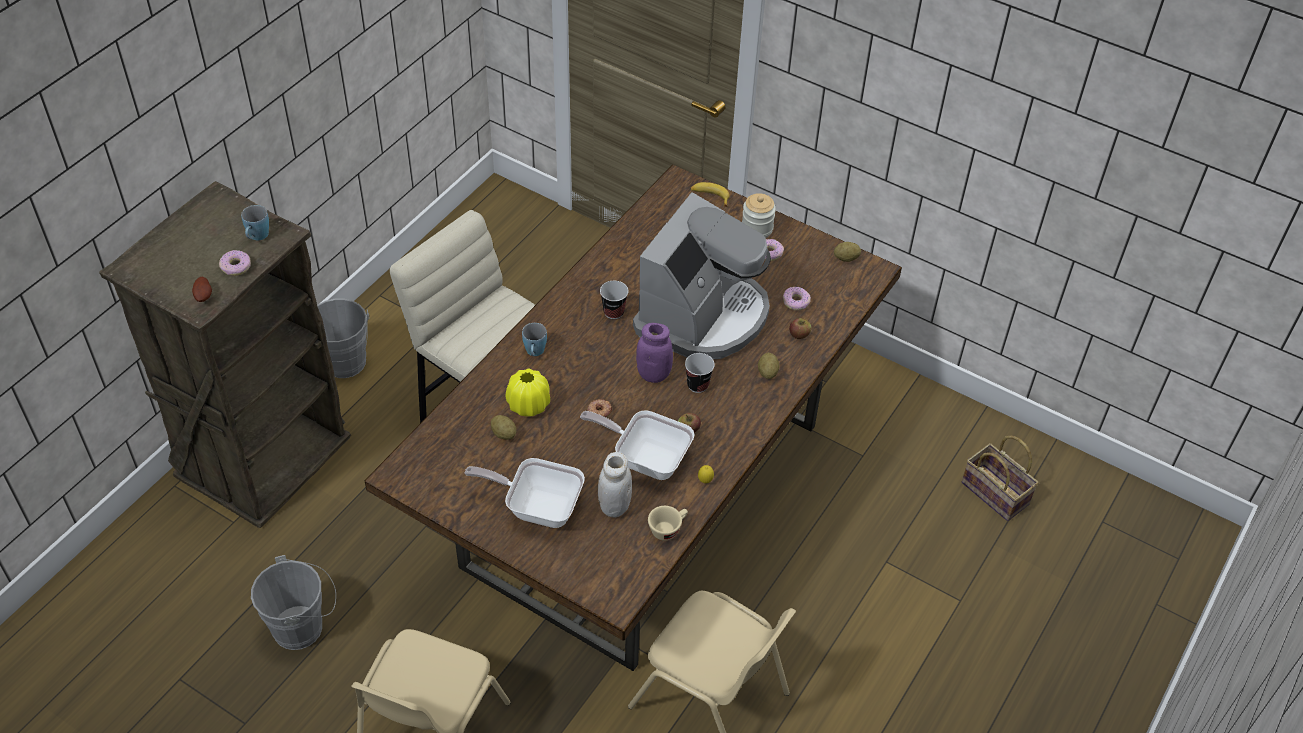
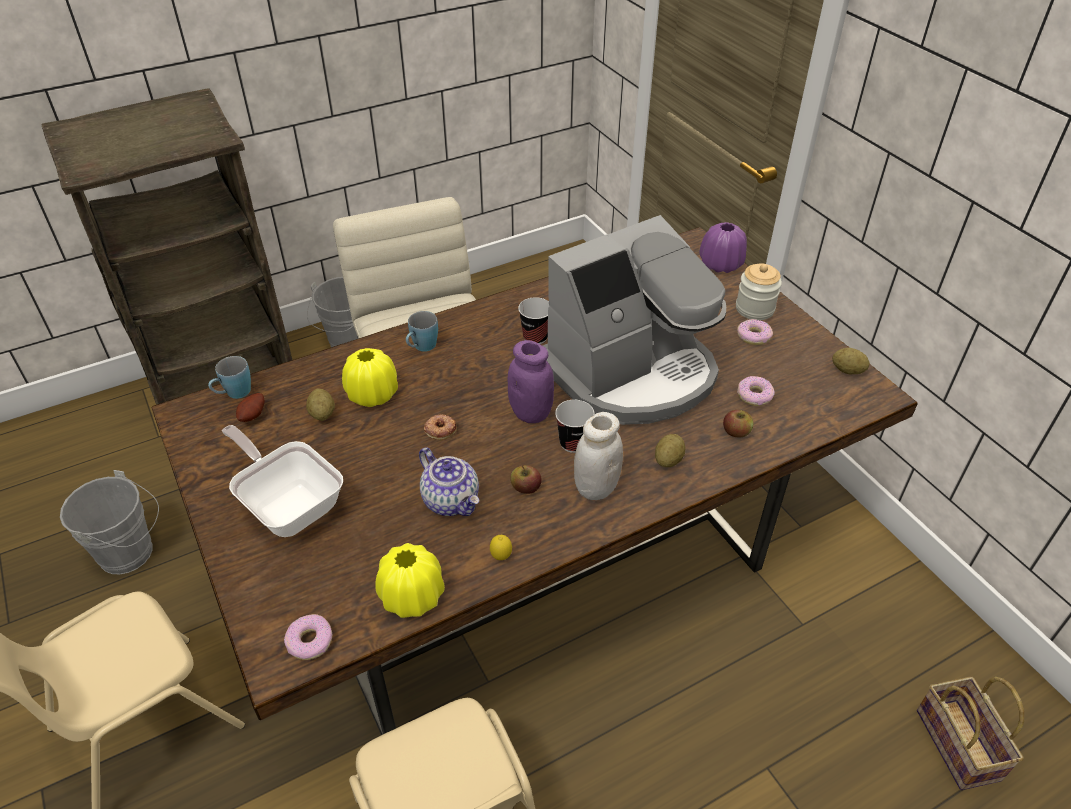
camera: 30 degrees right, 5 degrees down
potato [192,277,212,302] -> potato moved to [236,393,265,422]
donut [219,250,251,276] -> donut moved to [284,614,332,660]
blue mug [241,205,269,240] -> blue mug moved to [208,356,251,399]
frying pan [580,410,695,480] -> teapot [419,447,479,516]
white jar [598,452,632,517] -> white jar moved to [574,412,623,500]
beige cup [648,506,688,540] -> yellow vase [375,543,445,618]
banana [690,182,730,207] -> purple vase [699,222,747,273]

